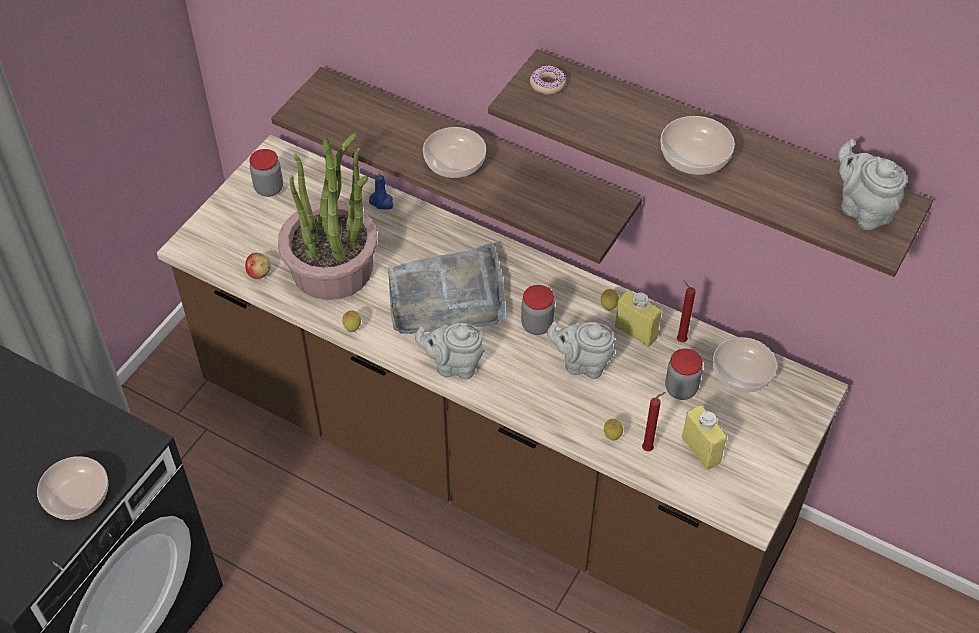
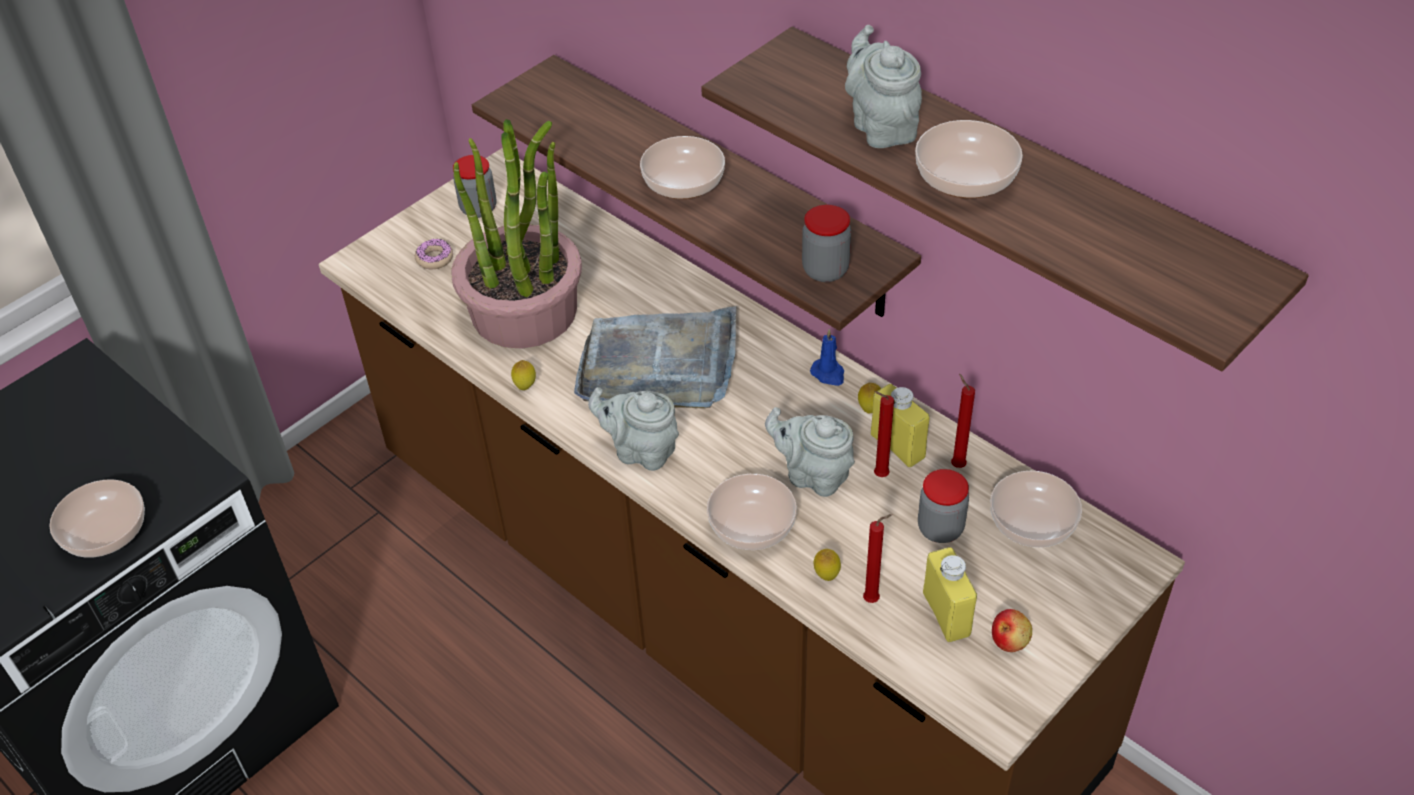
camera: 15 degrees right, 5 degrees down
apple [245,253,271,279] -> apple moved to [992,609,1032,652]
blue candle [369,171,393,209] -> blue candle moved to [810,329,844,386]
jar [521,285,555,335] -> jar moved to [802,205,851,282]
donut [530,65,566,95] -> donut moved to [415,238,453,269]
grey teapot [838,139,907,230] -> grey teapot moved to [845,25,922,148]
none -> bowl [707,474,797,550]
none -> red candle [874,391,894,477]

